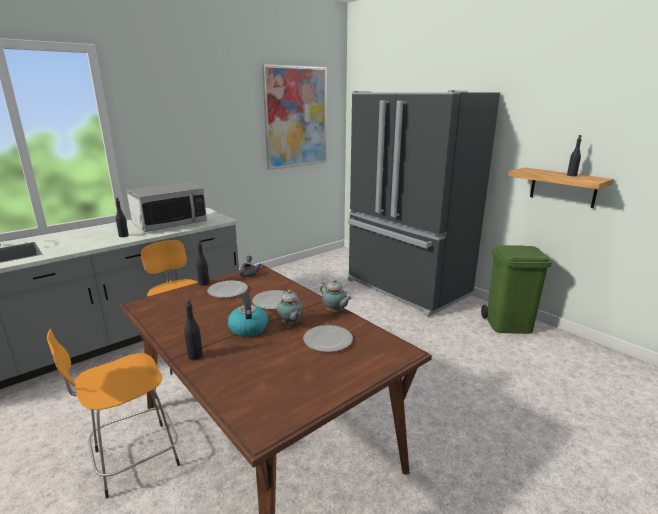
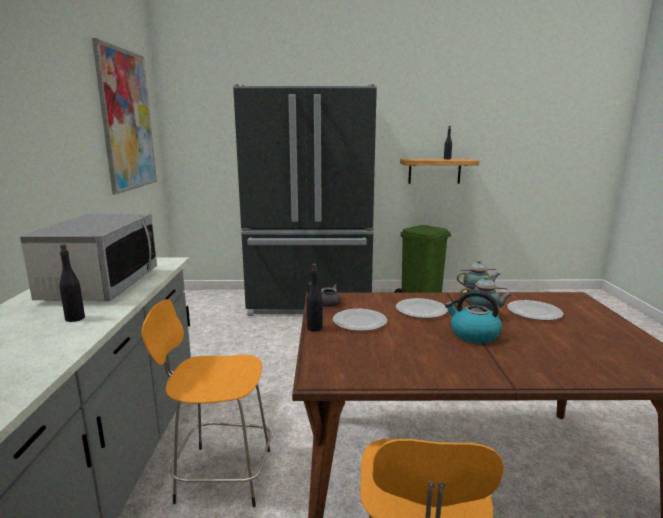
camera: 50 degrees left, 5 degrees down
black bottle [184,299,203,360] -> none

